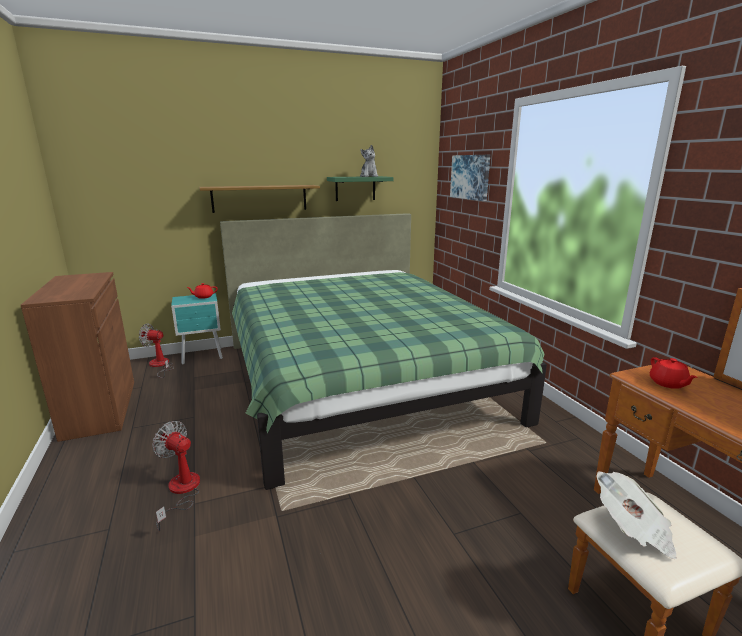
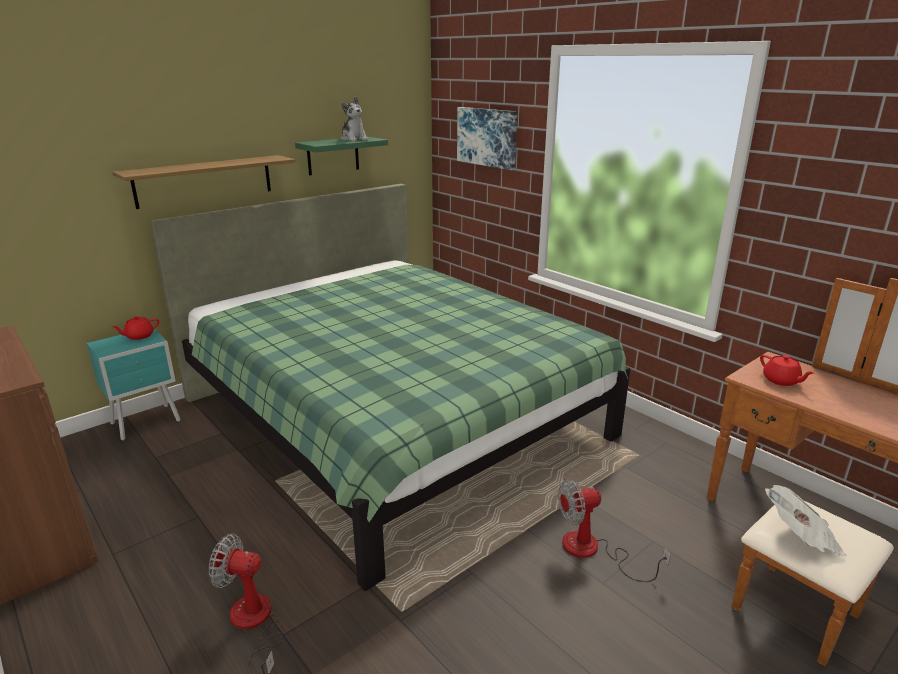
camera: 20 degrees left, 5 degrees up
fan [139,324,174,378] -> fan moved to [558,479,671,582]

